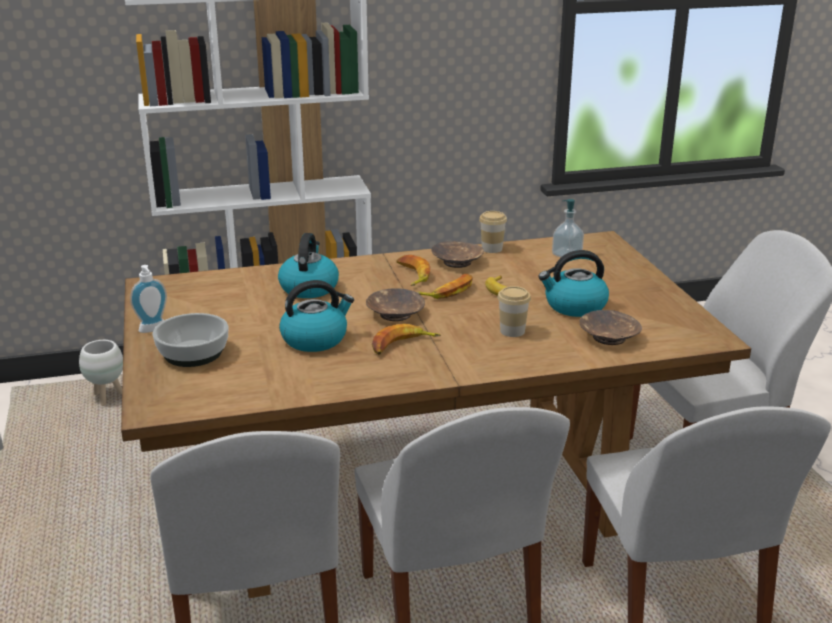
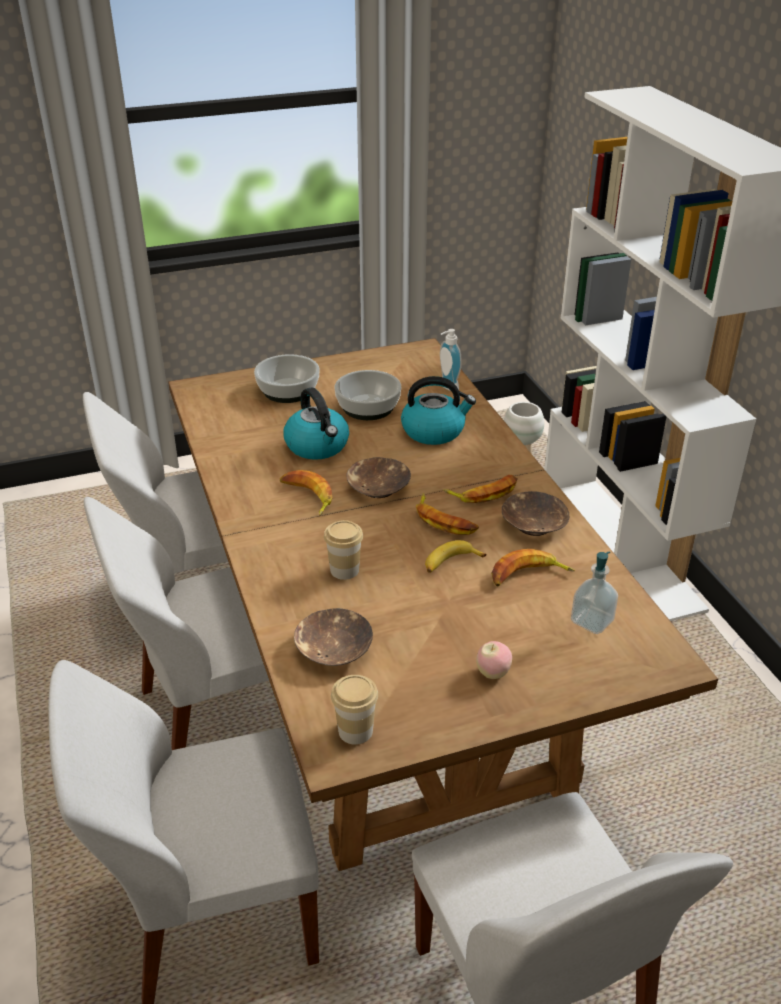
camera: 85 degrees right, 10 degrees up
soap dispenser [130,265,167,333] -> soap dispenser moved to [440,329,462,391]
cup [479,211,507,253] -> cup moved to [331,675,378,745]
kettle [538,250,609,317] -> none
none -> bowl [335,370,401,420]
none -> apple [476,641,512,679]
none -> banana [491,549,575,586]

